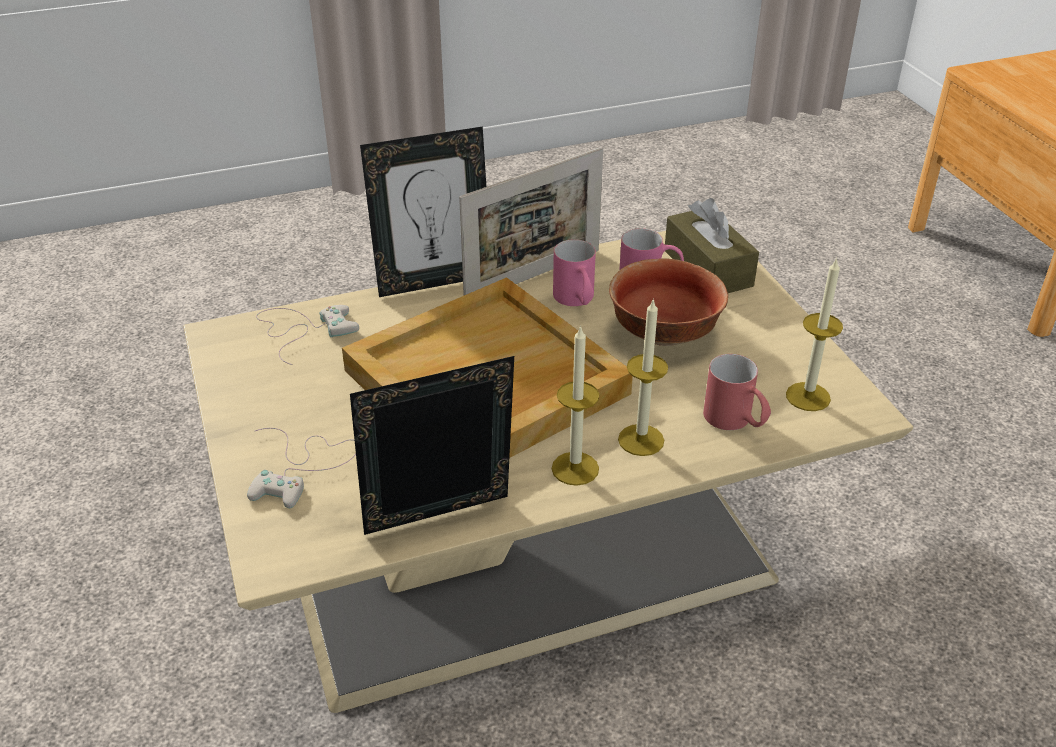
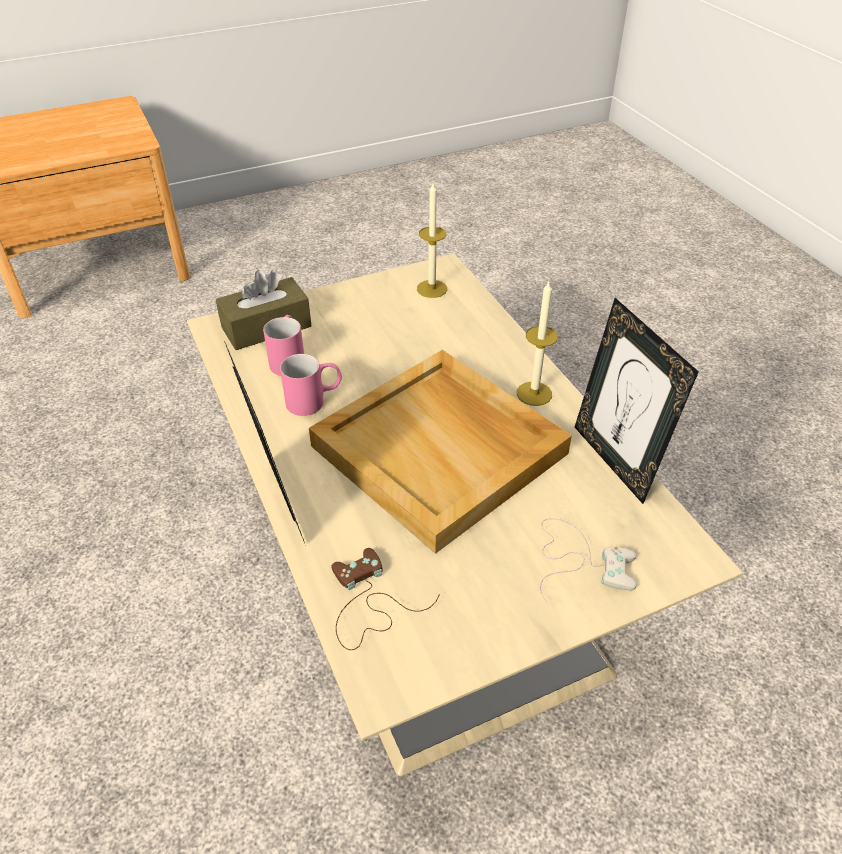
camera: 95 degrees left, 5 degrees up
white game controller [256,305,359,365] -> brown game controller [332,548,440,650]
picture frame [459,147,603,295] -> none
bowl [609,258,728,346] -> none
candle [618,298,668,456] -> none
red mug [703,354,771,430] -> none

